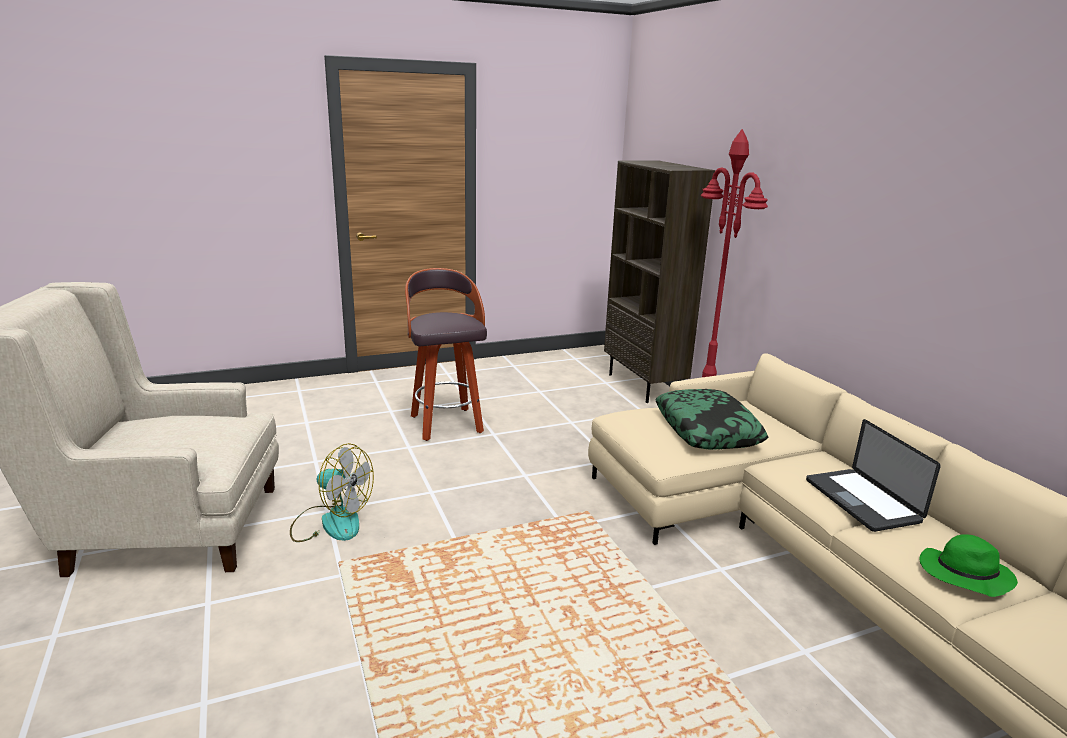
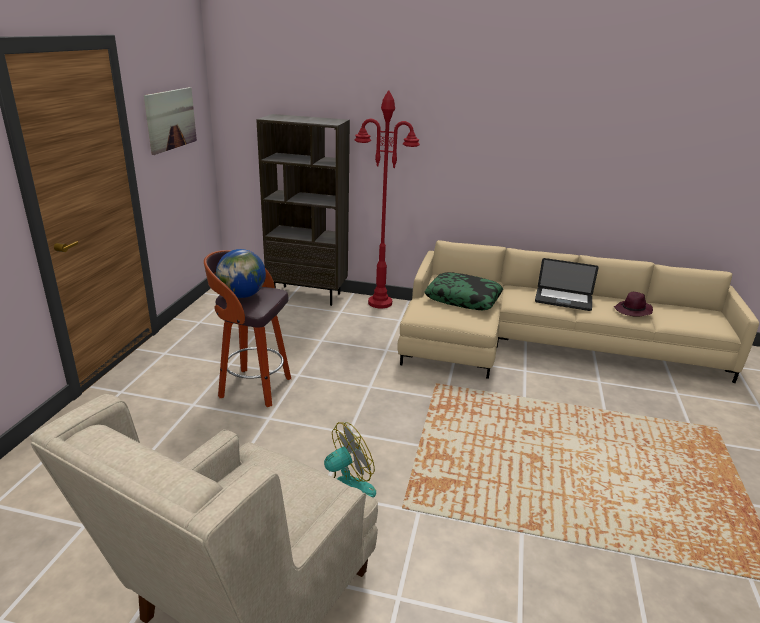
camera: 55 degrees left, 5 degrees up
green hat [919,534,1018,597] -> purple hat [614,292,653,316]
none -> picture [144,87,197,155]
none -> globe [216,249,266,298]

